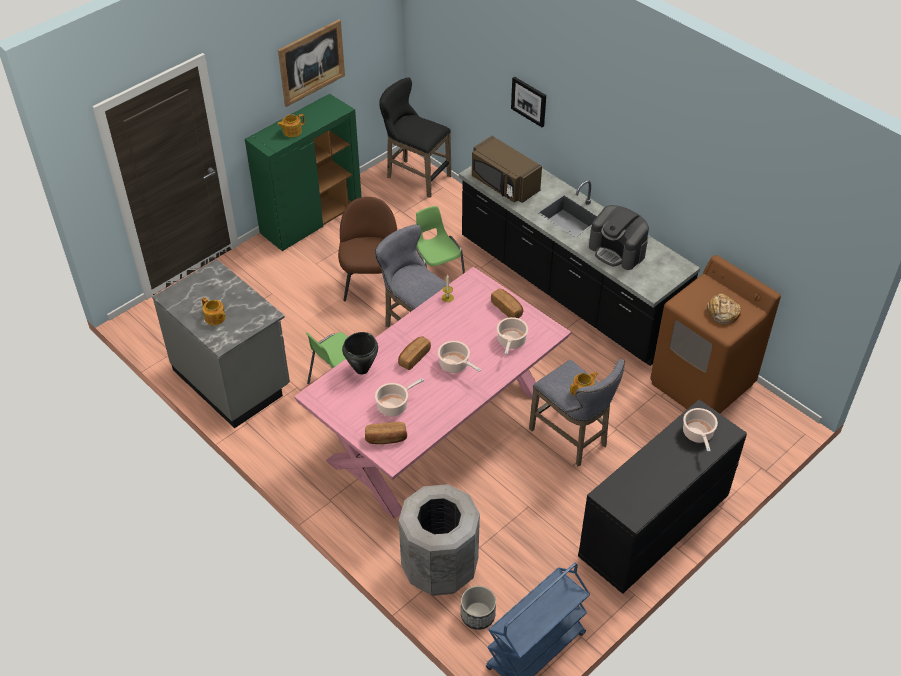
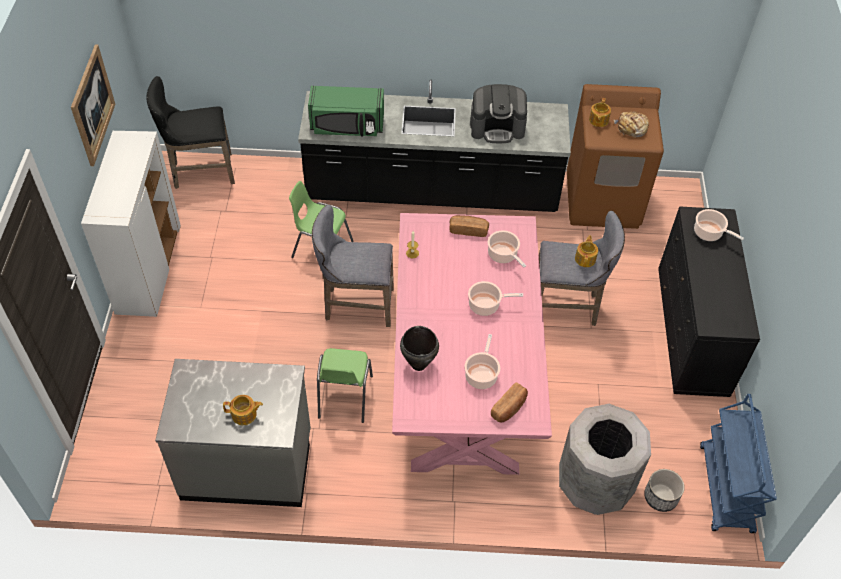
camera: 45 degrees left, 5 degrees up
green cabinet [245,94,362,251] -> white cabinet [81,131,181,317]
teapot [277,114,305,137] -> teapot moved to [589,98,611,127]
brown chair [338,197,397,302] -> none
bread [398,337,431,370] -> none
brown microwave [472,136,542,203] -> green microwave [308,86,384,136]
picture [511,77,546,127] -> none

